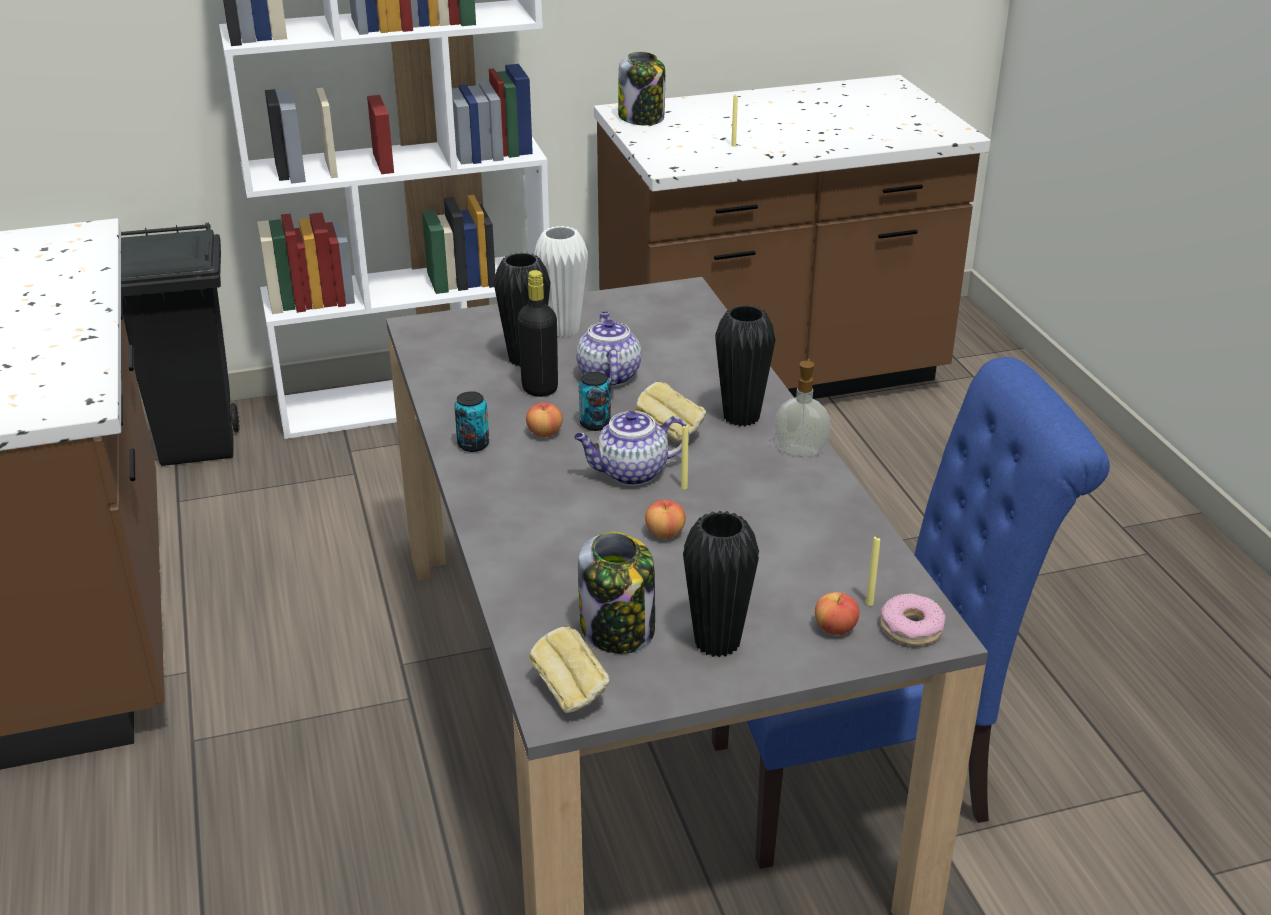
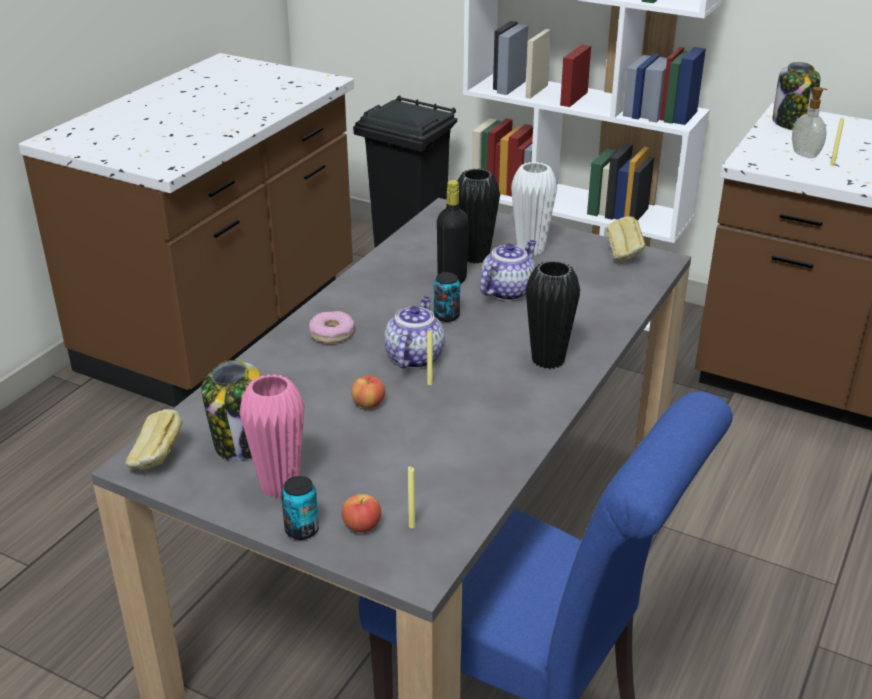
camera: 45 degrees right, 0 degrees up
can [454,391,489,452] -> can moved to [281,476,319,540]
apple [526,402,563,437] -> none
teapot [574,411,689,486] -> teapot turned 75 degrees clockwise [384,296,445,368]
bread [635,381,706,443] -> bread moved to [607,216,645,263]
black vase [683,511,759,658] -> pink vase [239,374,305,498]
soap dispenser [775,359,830,456] -> soap dispenser moved to [792,87,827,158]
donut [880,593,945,646] -> donut moved to [309,311,354,343]

